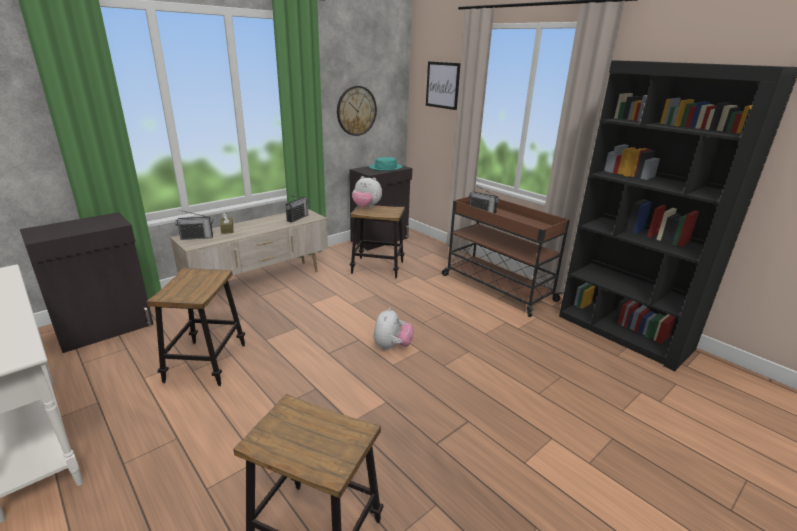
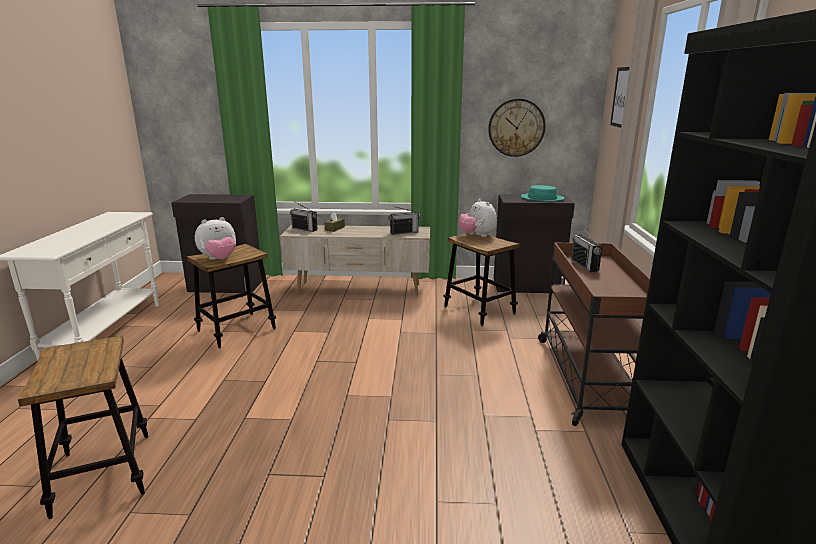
camera: 45 degrees right, 5 degrees down
plush toy [373,307,414,350] -> plush toy moved to [195,217,236,260]

